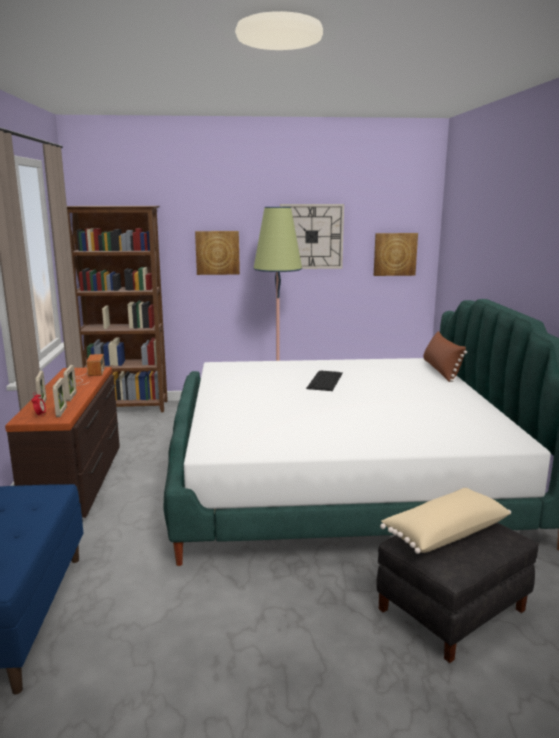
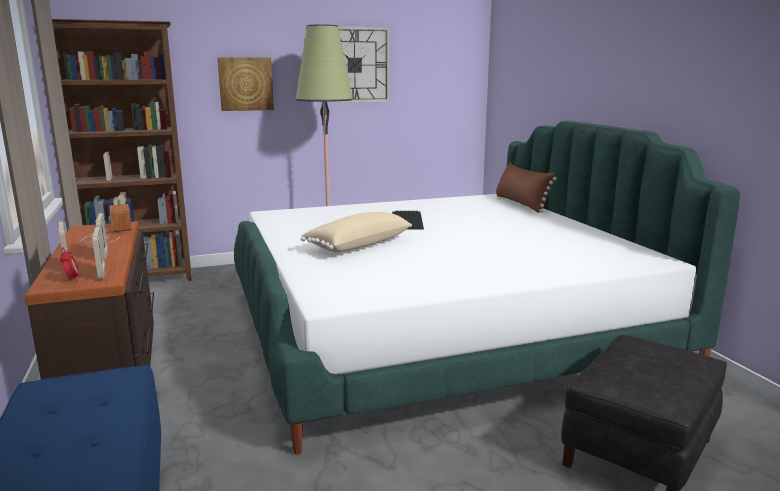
camera: 15 degrees left, 0 degrees up
picture [374,233,418,276] -> none
beige pillow [380,488,511,554] -> beige pillow moved to [301,212,412,253]

